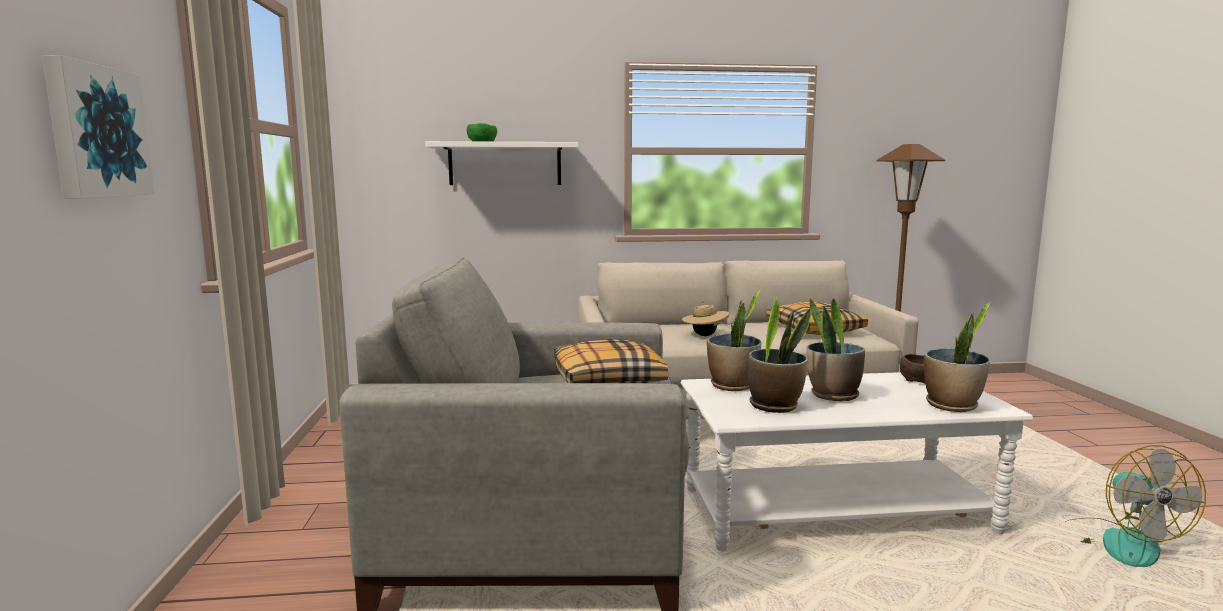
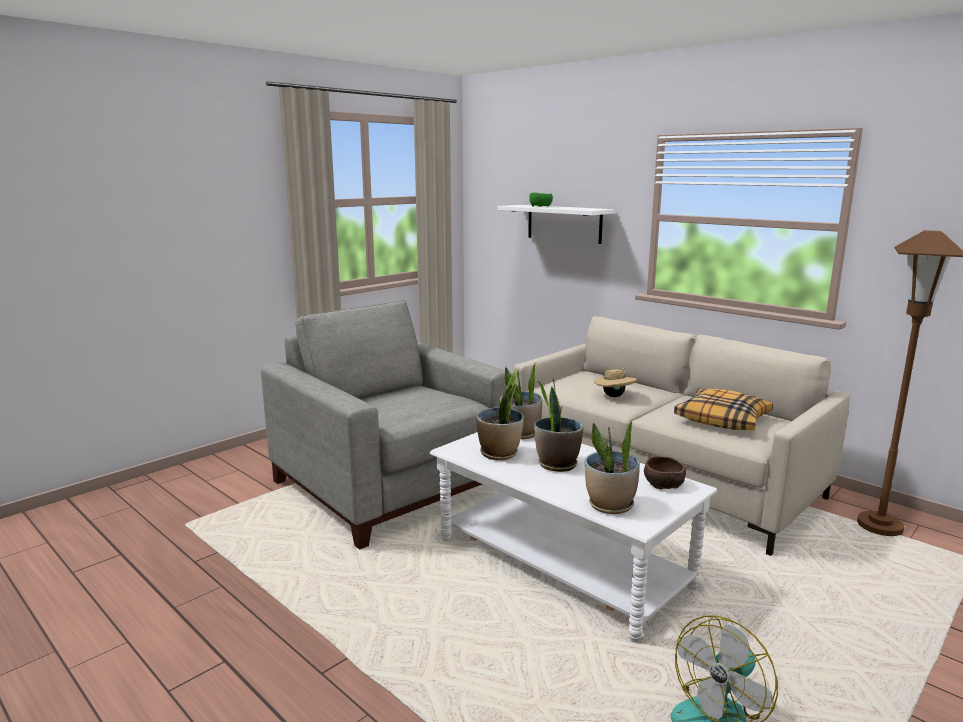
camera: 50 degrees right, 5 degrees up
picture [42,55,155,198] -> none
pillow [554,339,668,383] -> none

